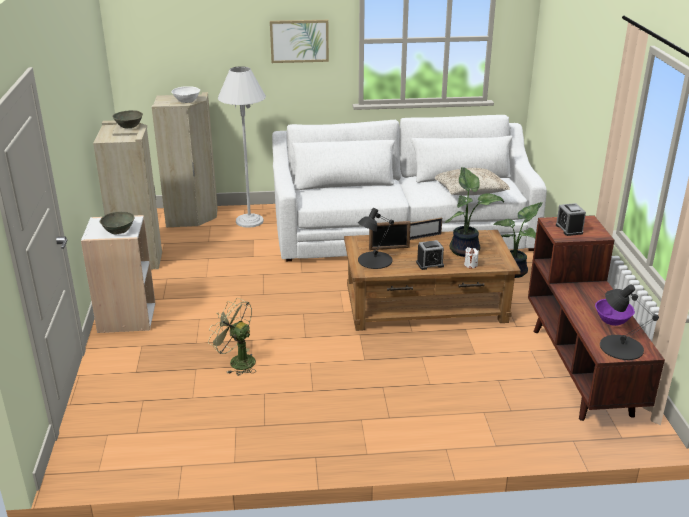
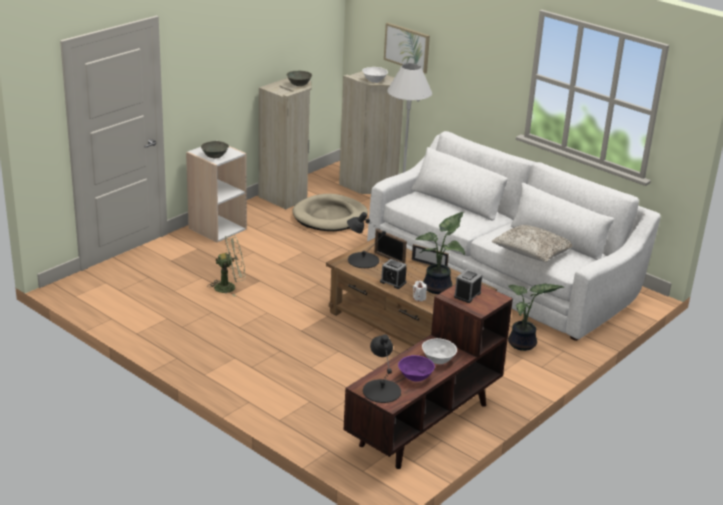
camera: 45 degrees right, 0 degrees up
green fan [208,298,256,376] -> green fan turned 90 degrees clockwise [207,235,245,297]
picture [270,20,329,63] -> picture moved to [384,22,430,73]
none -> beige dog bed [292,194,368,231]
none -> white bowl [422,338,457,364]

